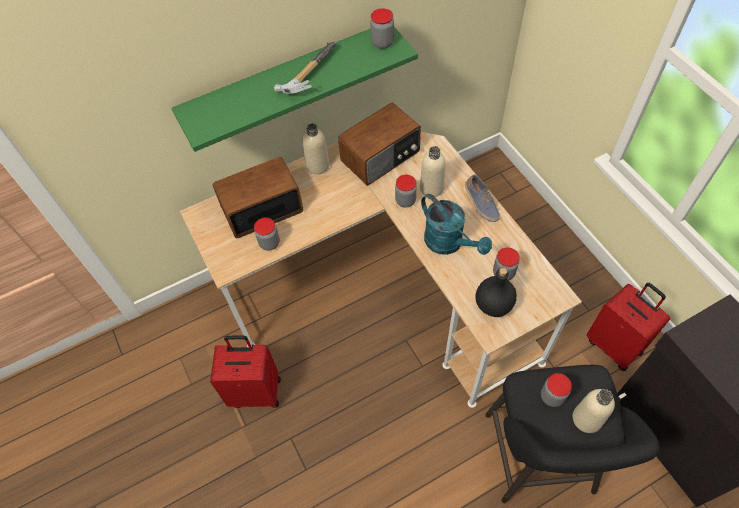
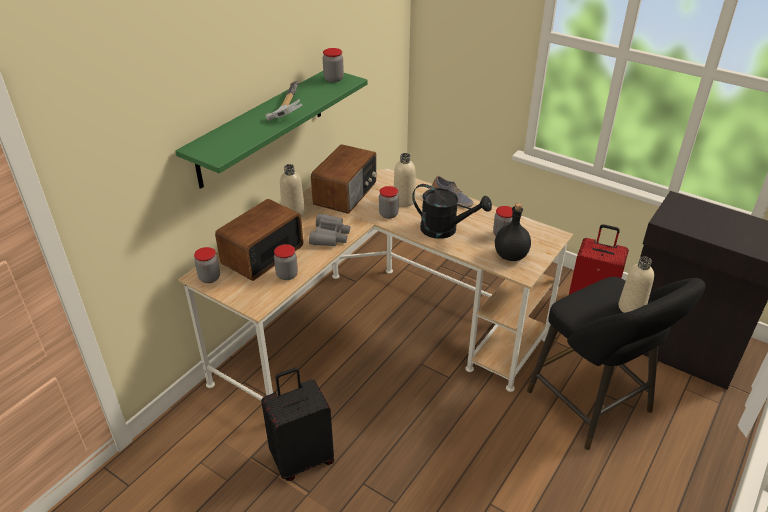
camera: 30 degrees left, 20 degrees down
red suitcase [210,335,281,408] -> black suitcase [261,367,334,481]
turquoise watering can [421,194,492,255] -> black watering can [412,184,492,239]
jar [541,373,572,407] -> jar moved to [194,247,220,283]
none -> grey binoculars [309,214,350,246]

